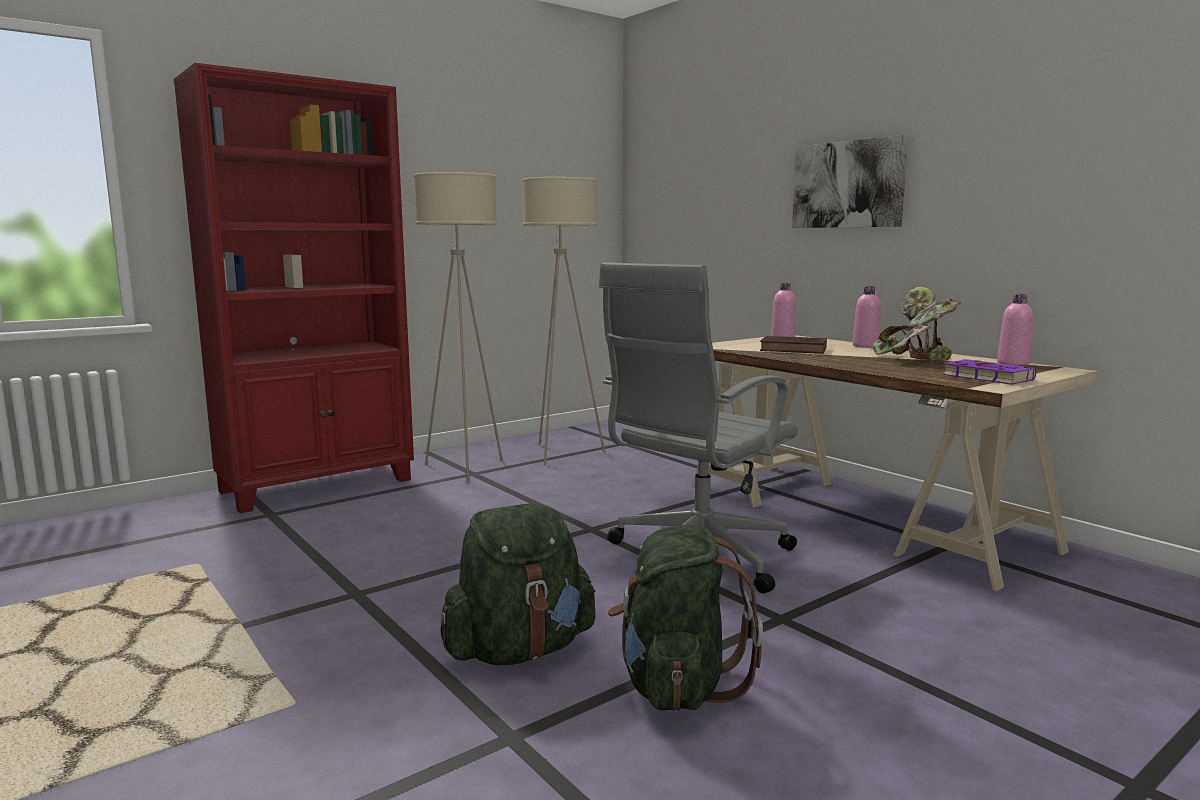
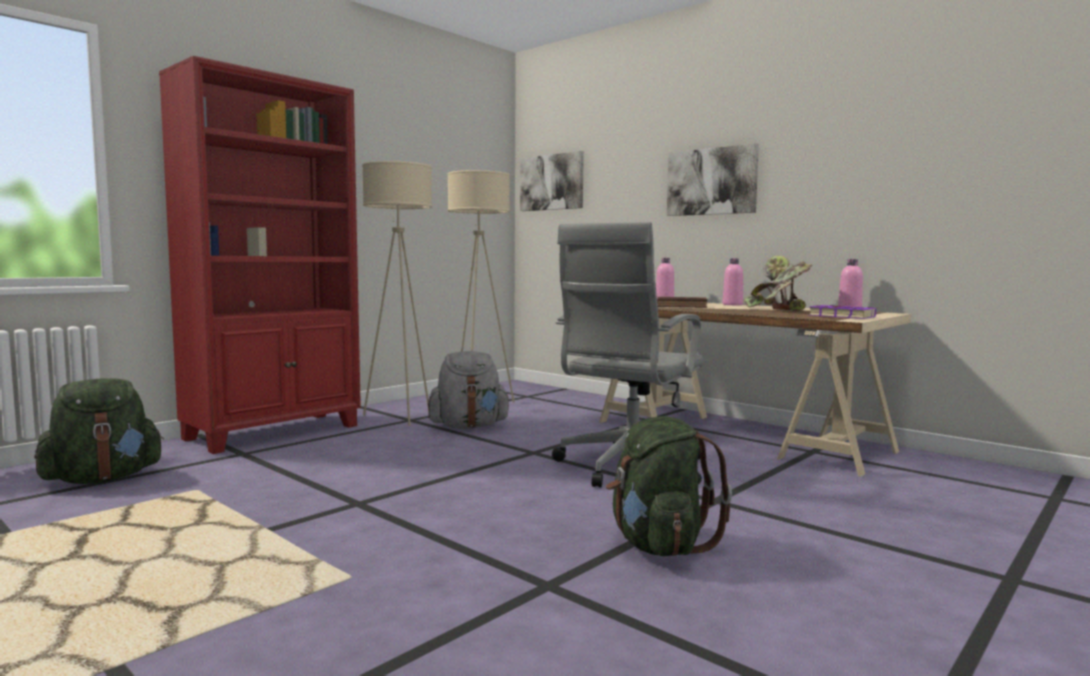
camera: 10 degrees left, 5 degrees down
green backpack [441,503,596,665] -> green backpack moved to [34,378,164,484]
none -> grey backpack [428,351,511,429]
none -> picture [520,151,584,211]

